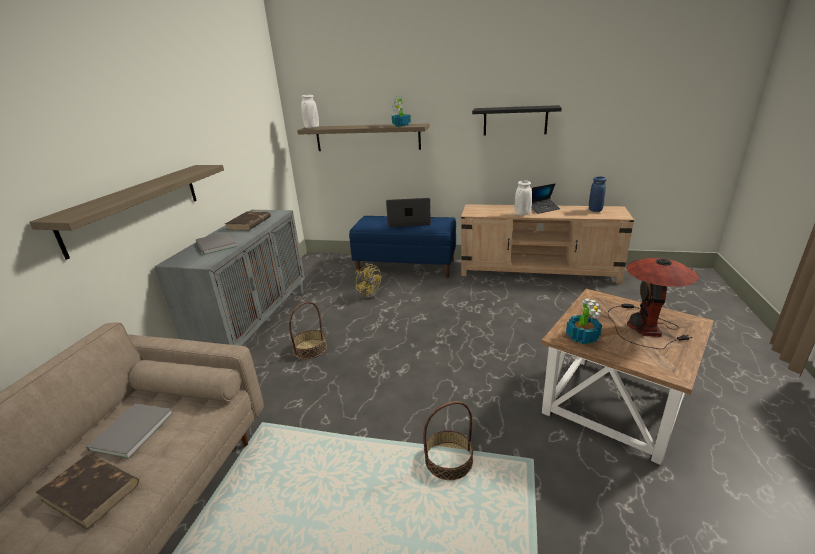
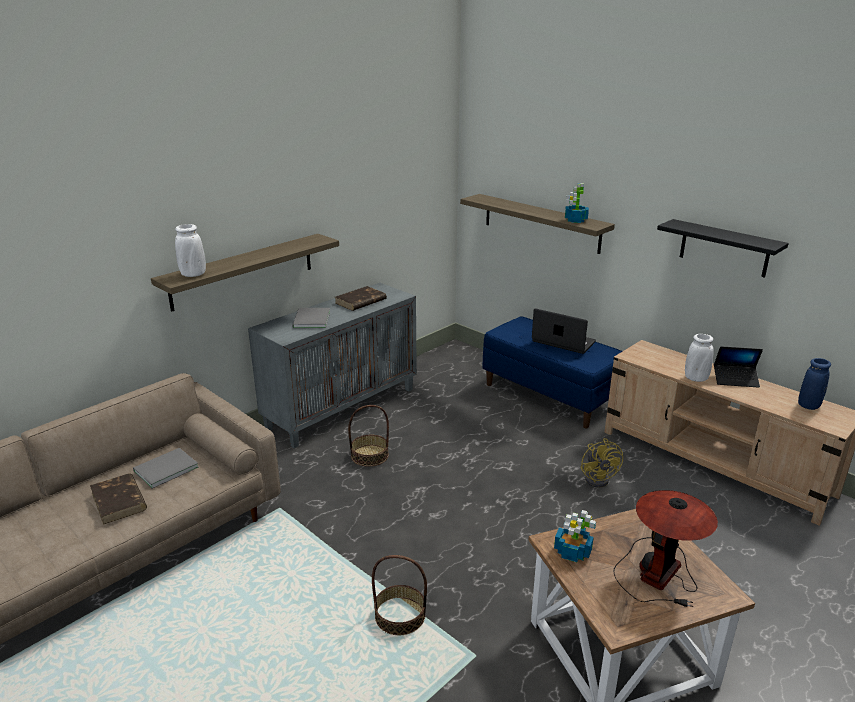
camera: 30 degrees right, 0 degrees up
white vase [301,95,319,129] -> white vase moved to [175,224,206,277]
yellow fan [356,263,381,300] -> yellow fan moved to [581,438,623,488]

